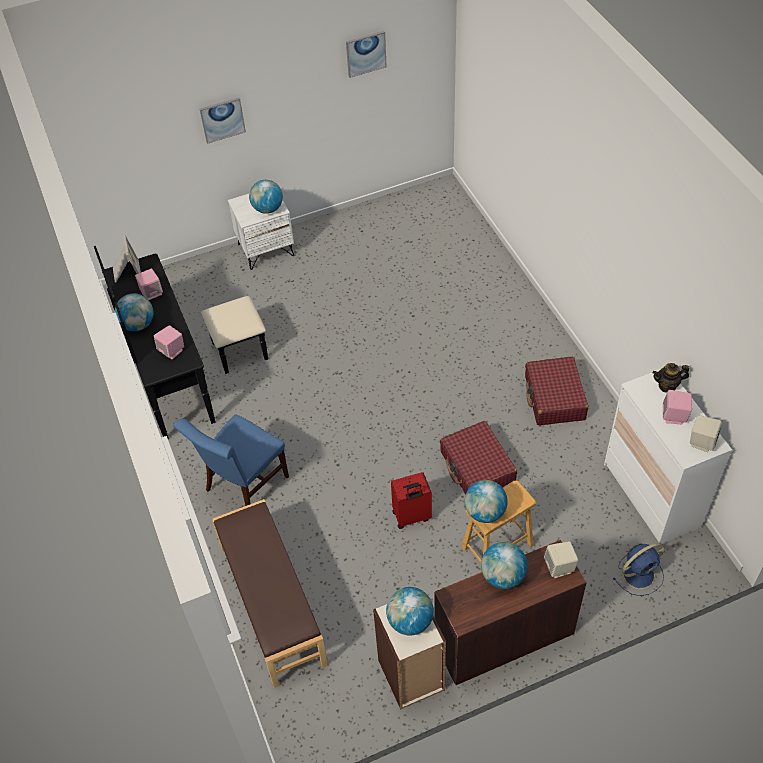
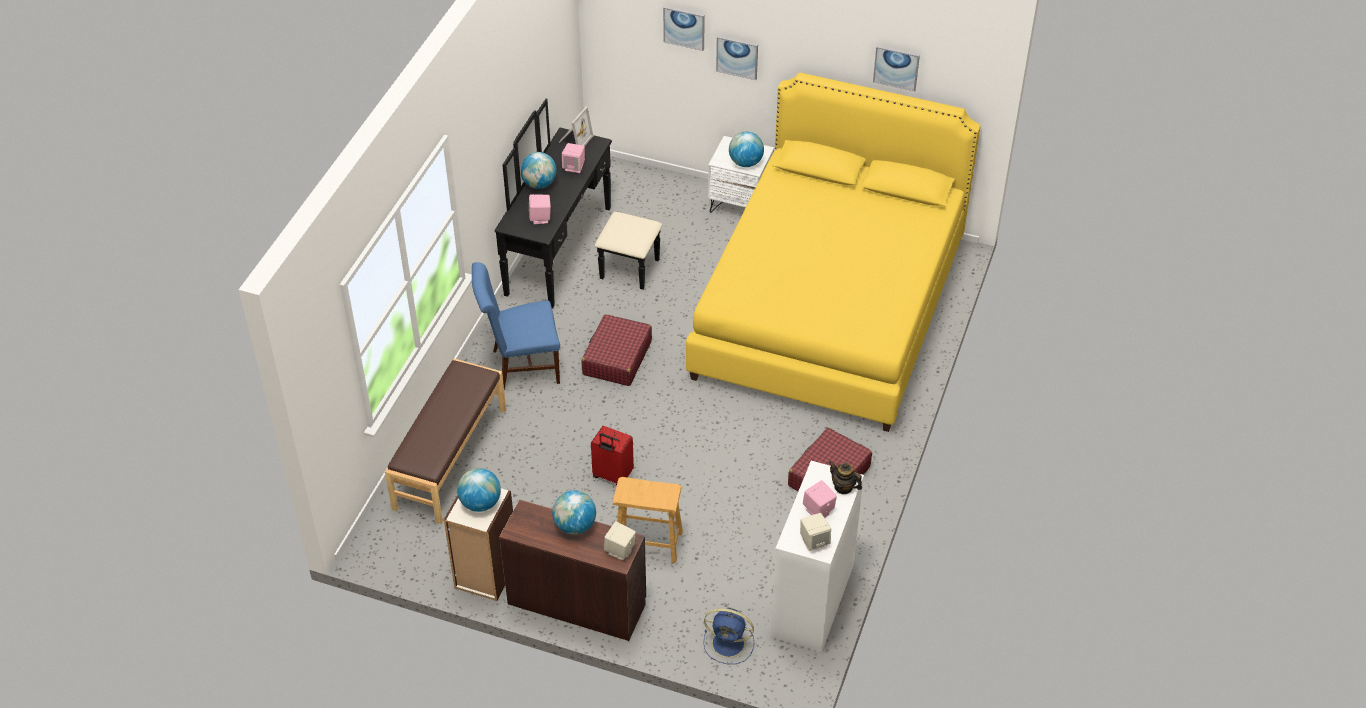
camera: 40 degrees right, 5 degrees down
red suitcase [440,421,517,495] -> red suitcase moved to [581,314,652,386]
globe [465,480,508,523] -> none
none -> picture [663,6,705,51]
none -> yellow bed [686,72,981,432]

